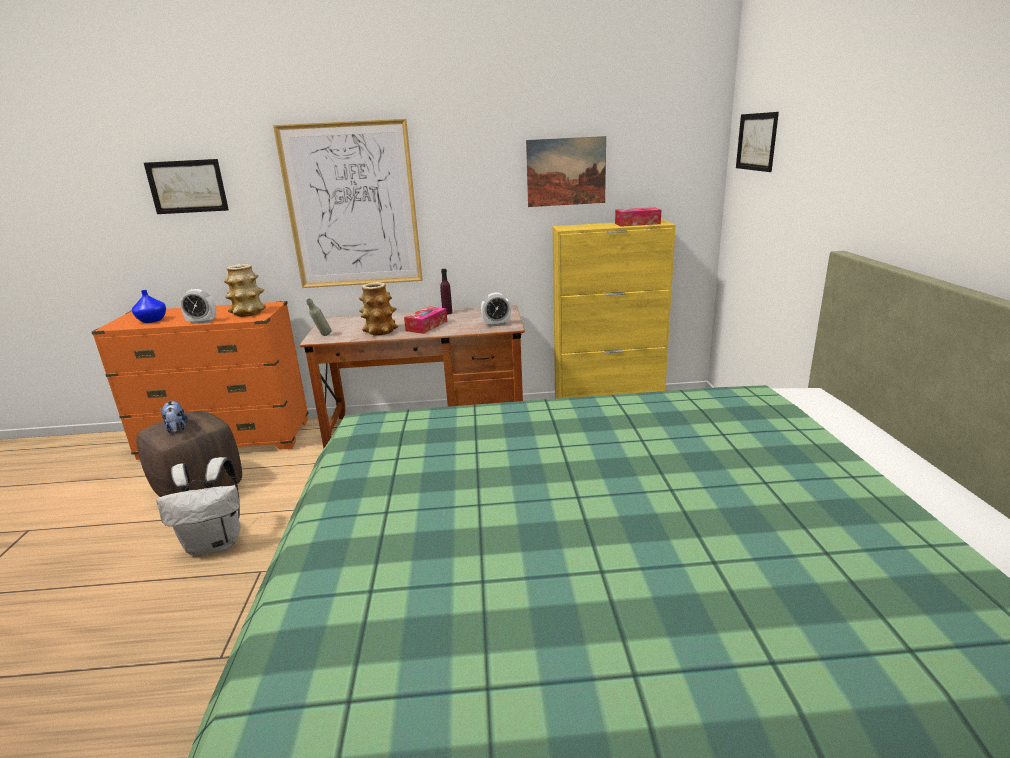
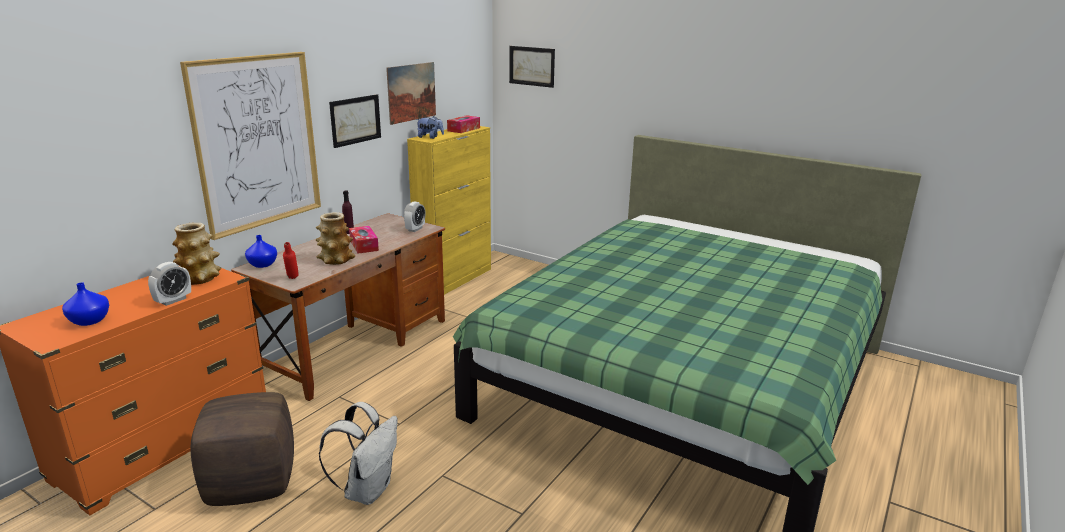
camera: 55 degrees left, 0 degrees up
picture [144,159,229,214] -> picture moved to [329,94,381,148]
plush toy [160,400,187,433] -> plush toy moved to [416,116,444,139]
grey bottle [306,298,331,336] -> red bottle [283,242,299,279]
none -> blue vase [245,235,277,268]

